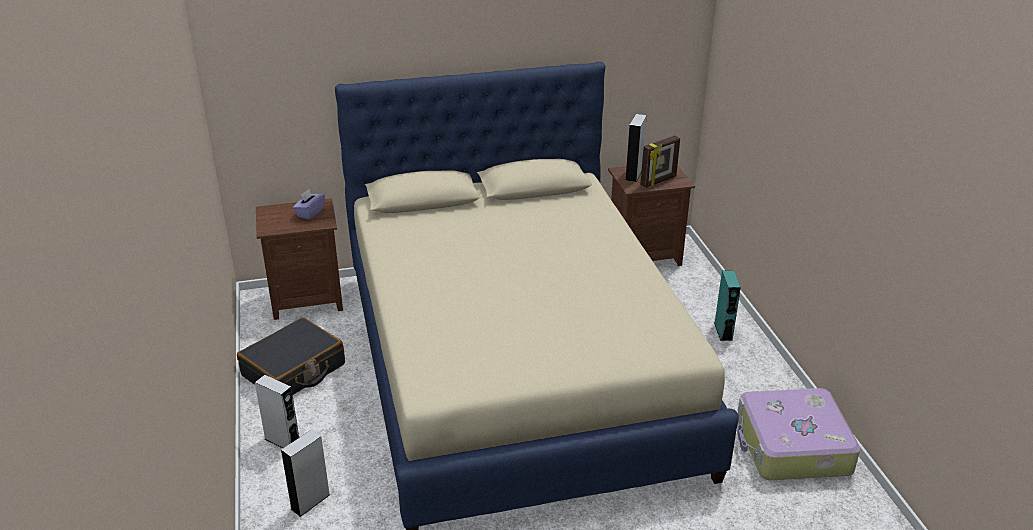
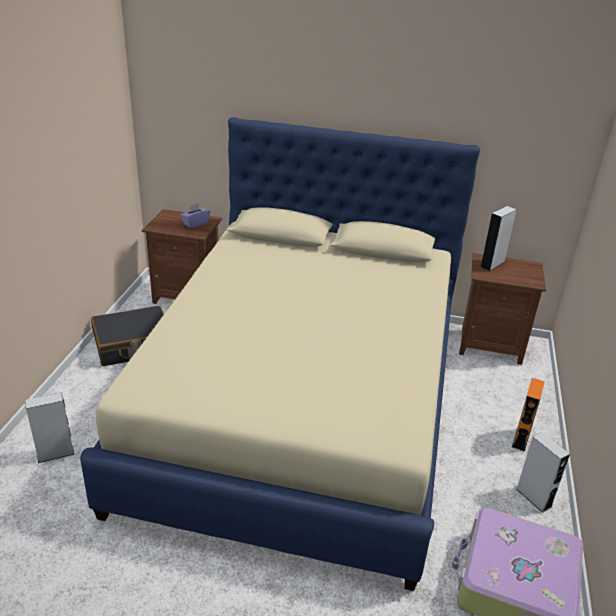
camera: 25 degrees right, 0 degrees up
grey speaker [255,375,299,448] -> grey speaker moved to [516,432,570,513]
picture frame [640,136,680,188] -> none
turquoise speaker [714,270,741,341] -> orange speaker [512,378,545,452]

